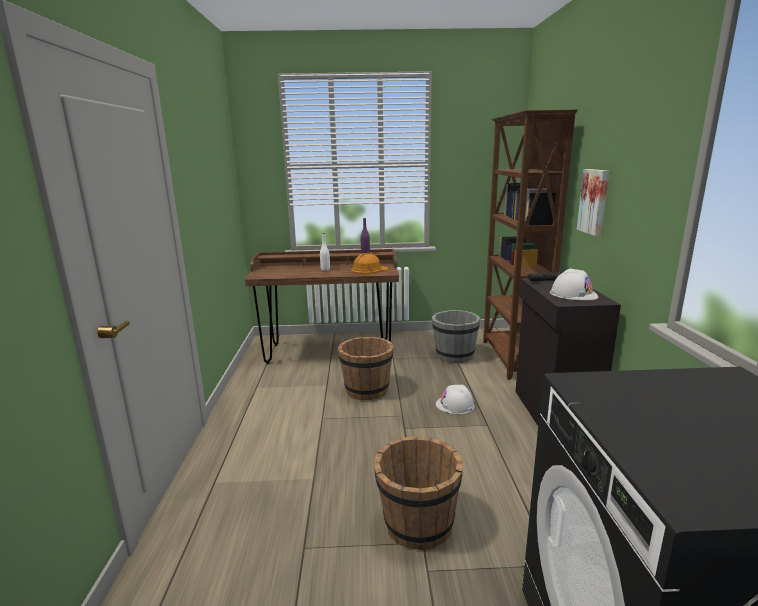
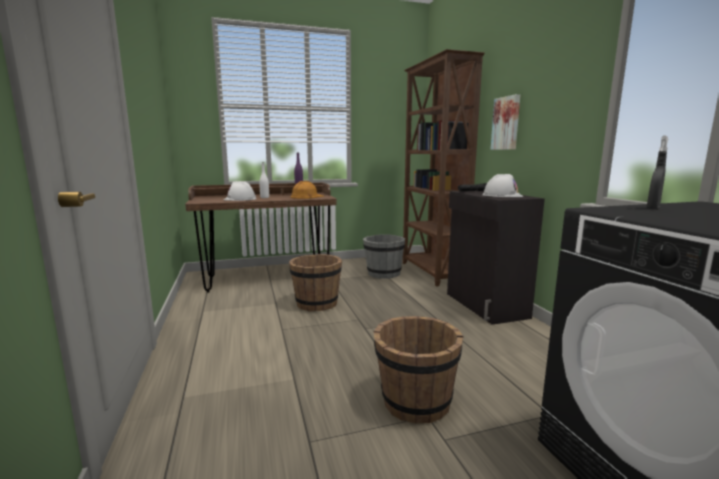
camera: 15 degrees left, 5 degrees down
white hard hat [436,385,475,414] -> white hard hat moved to [224,181,257,201]
none -> grey spray bottle [647,136,668,209]

